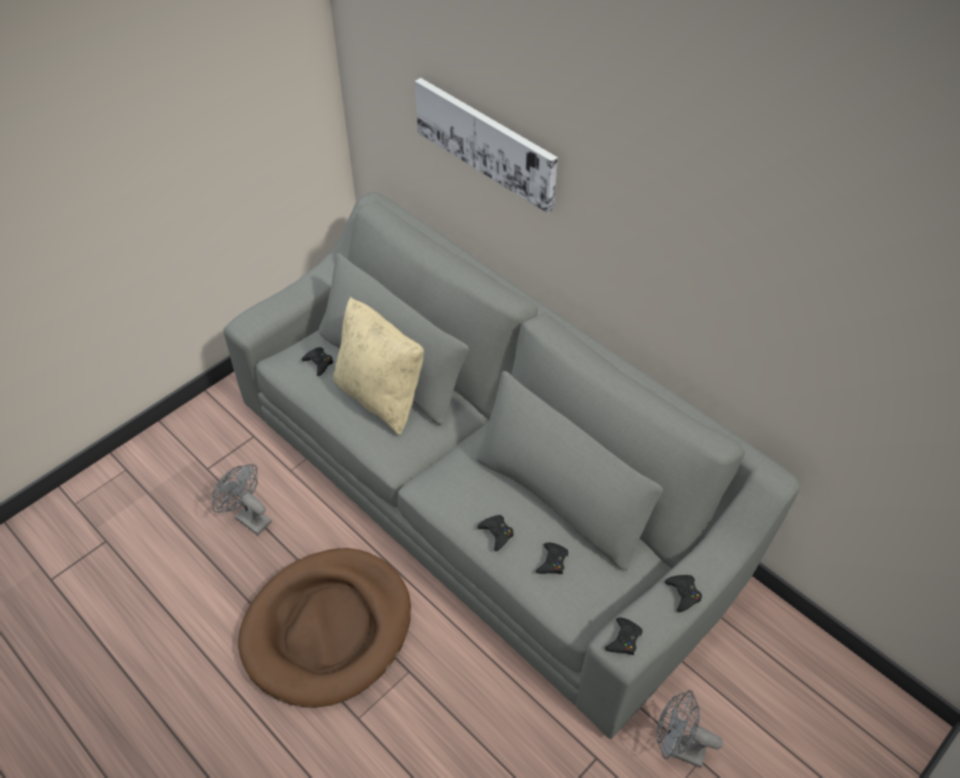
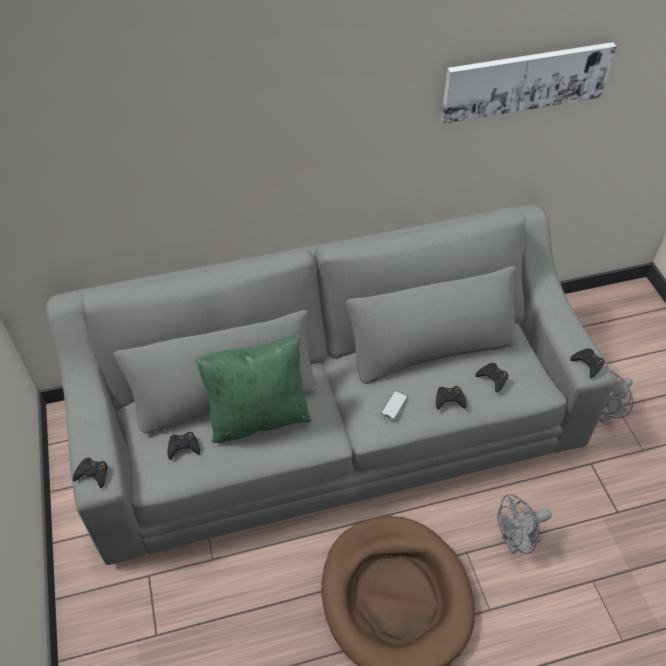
camera: 60 degrees left, 0 degrees up
grey fan [212,464,272,535] -> grey fan moved to [498,494,552,554]
beige pillow [333,297,424,435] -> green pillow [195,335,312,443]
picture [415,78,558,214] -> picture moved to [441,42,617,124]
black game controller [664,575,702,612] -> black game controller moved to [73,458,108,488]
none -> phone [380,390,408,420]

